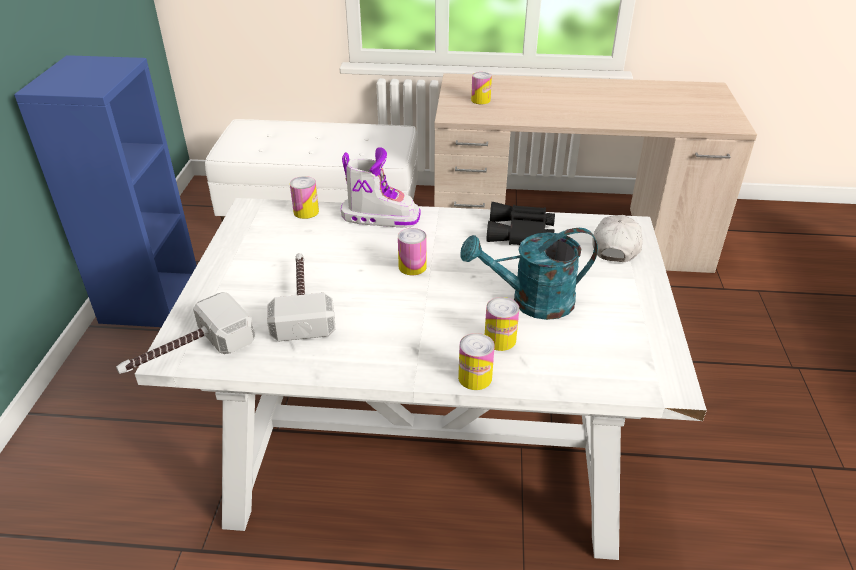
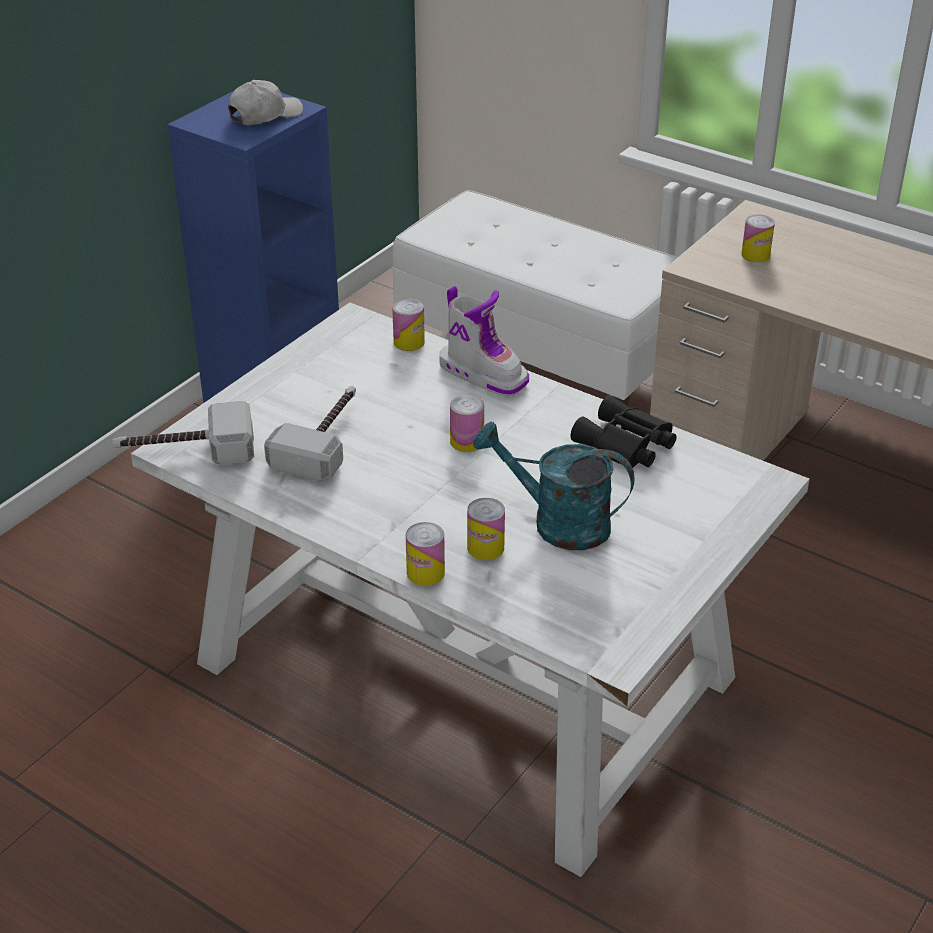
camera: 30 degrees right, 0 degrees up
white cap [592,215,642,262] -> white cap moved to [228,80,303,125]

